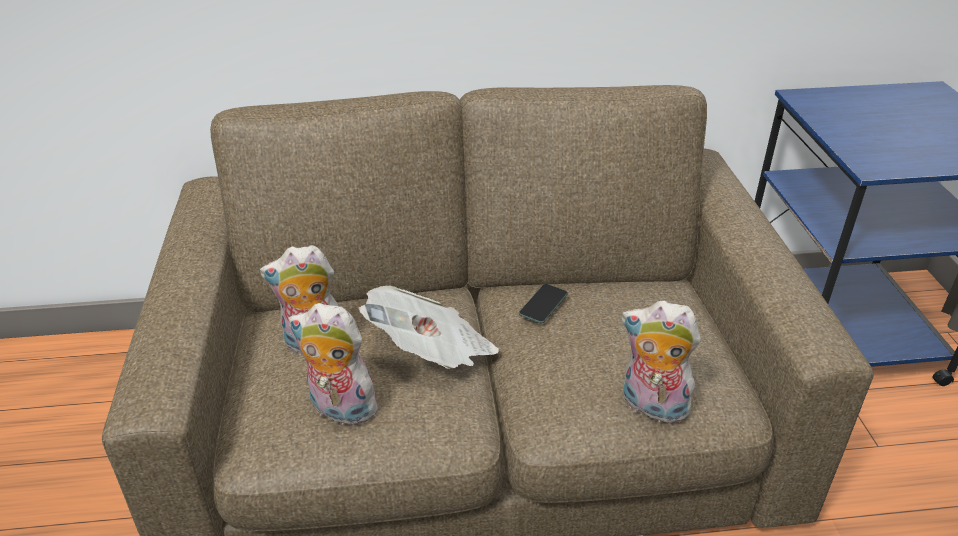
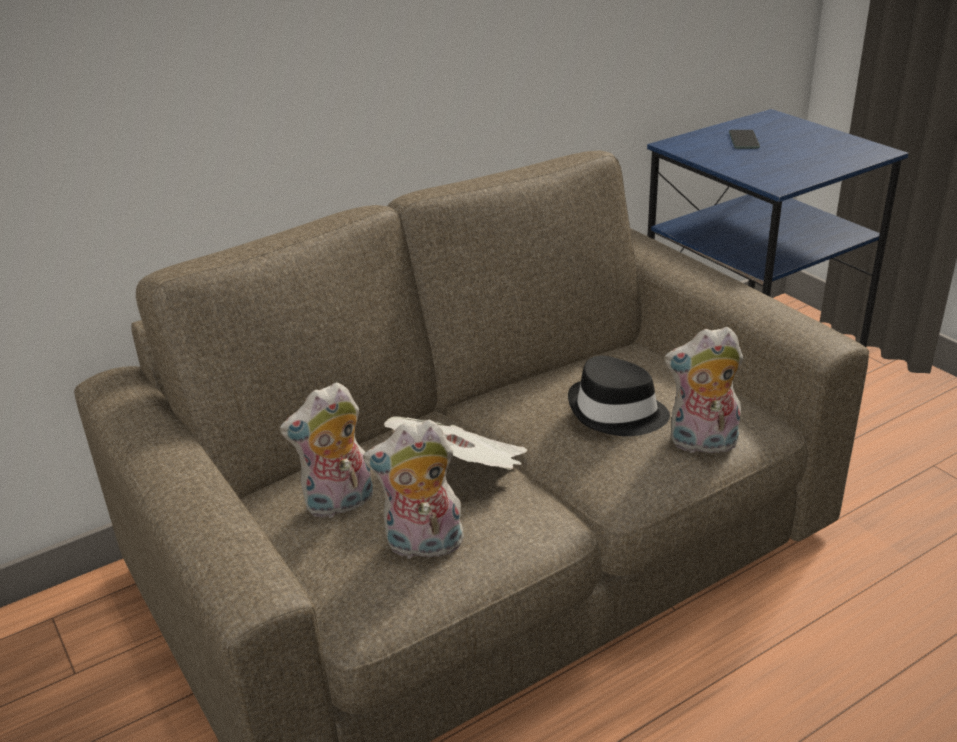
camera: 25 degrees left, 5 degrees down
phone [519,284,568,324] -> phone moved to [729,130,760,149]
none -> black hat [568,356,670,436]

